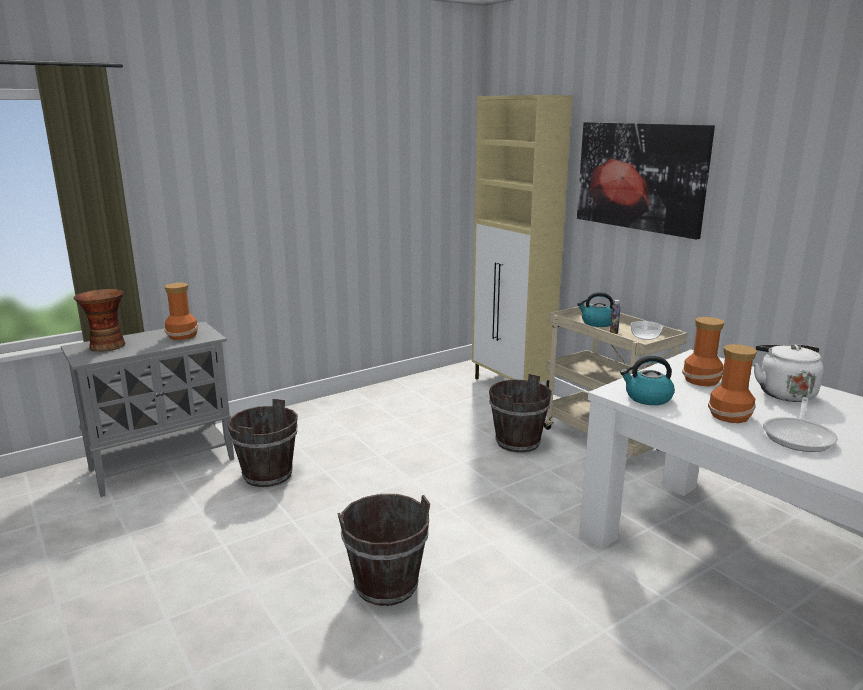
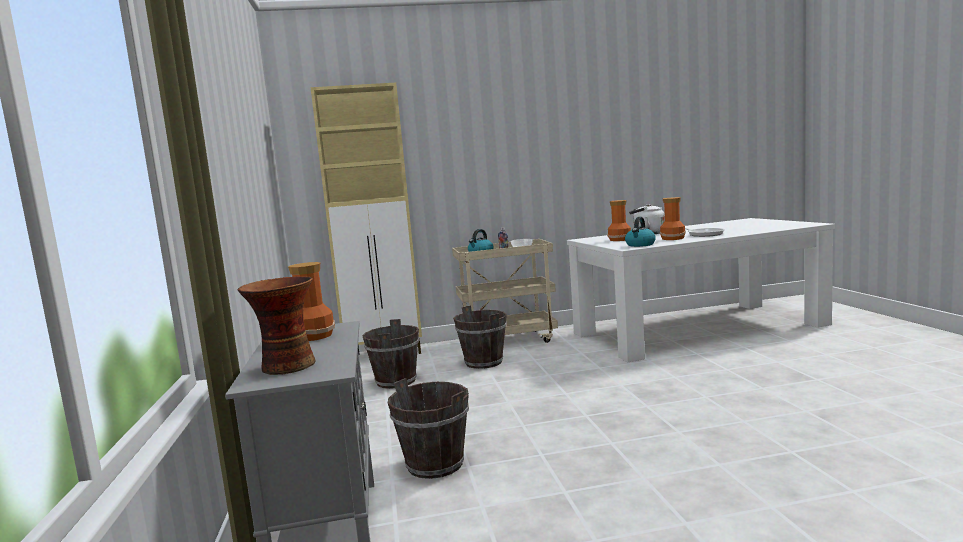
camera: 65 degrees left, 10 degrees down
brown bucket [337,494,430,606] -> brown bucket moved to [363,319,420,389]
picture [577,122,715,239] -> none

